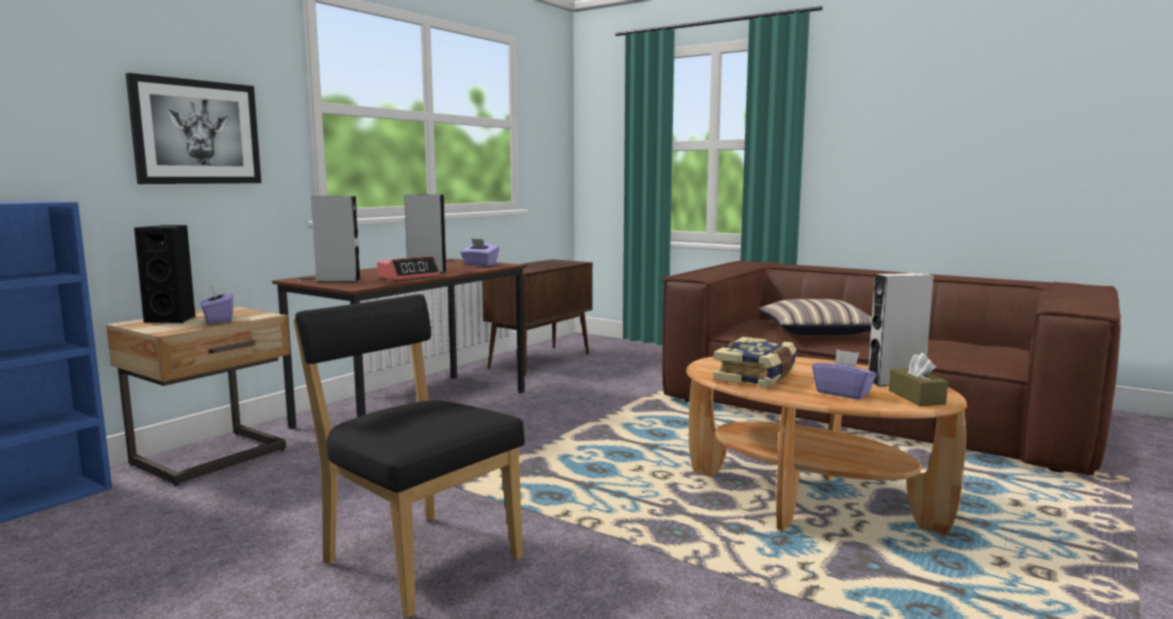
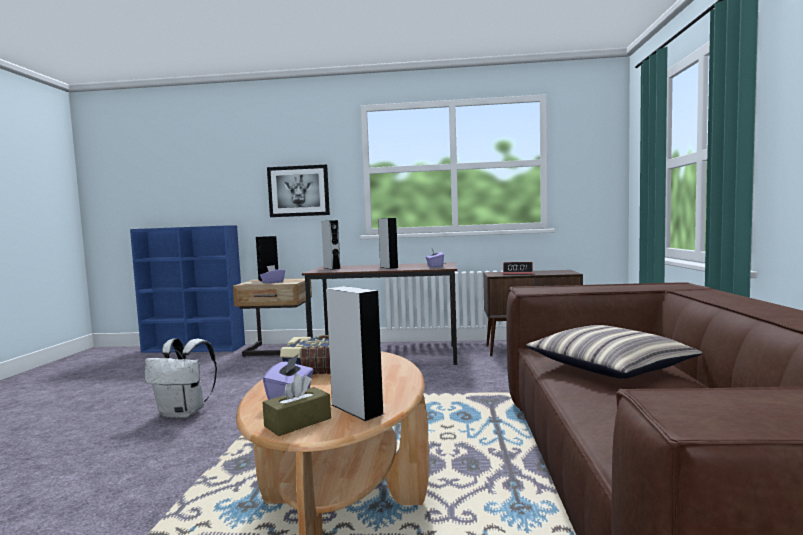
camera: 60 degrees right, 5 degrees down
black chair [293,294,525,618] -> white backpack [145,338,217,418]
alarm clock [377,256,440,280] -> alarm clock moved to [503,262,533,275]

